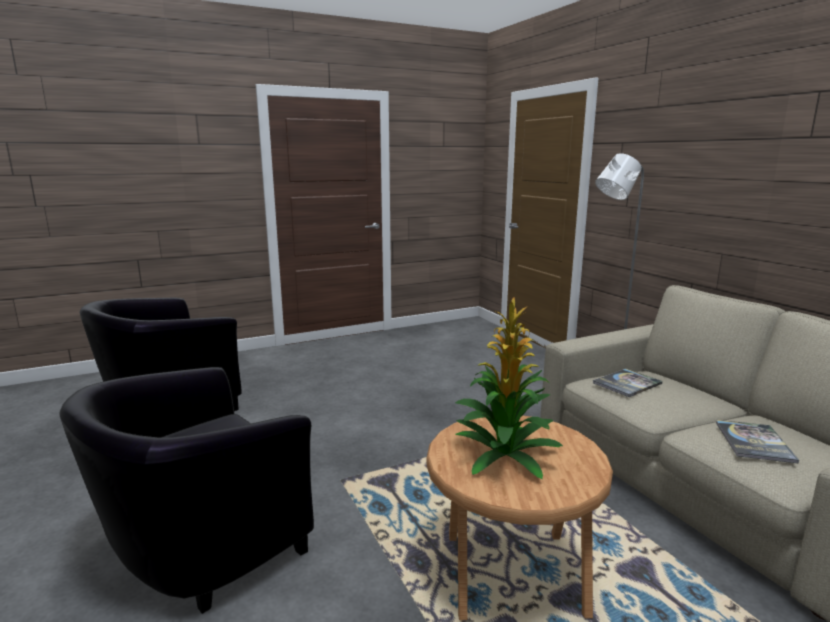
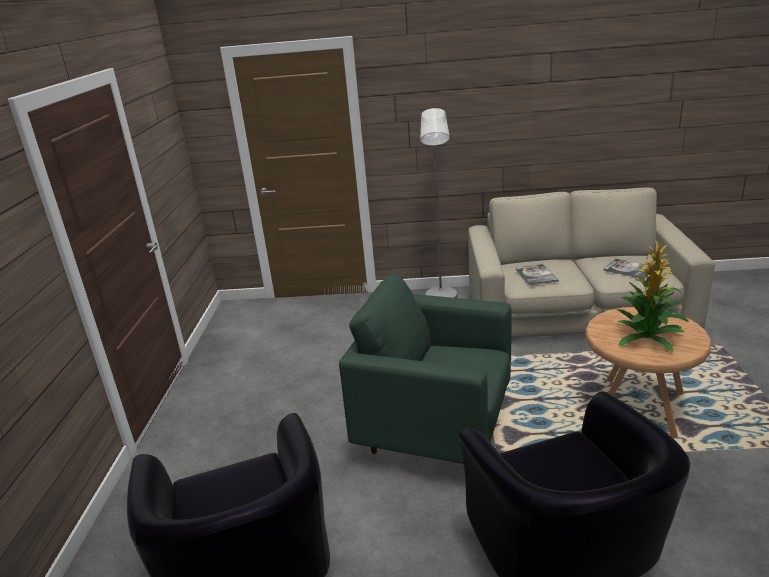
camera: 60 degrees left, 10 degrees up
none -> green armchair [339,273,512,464]

